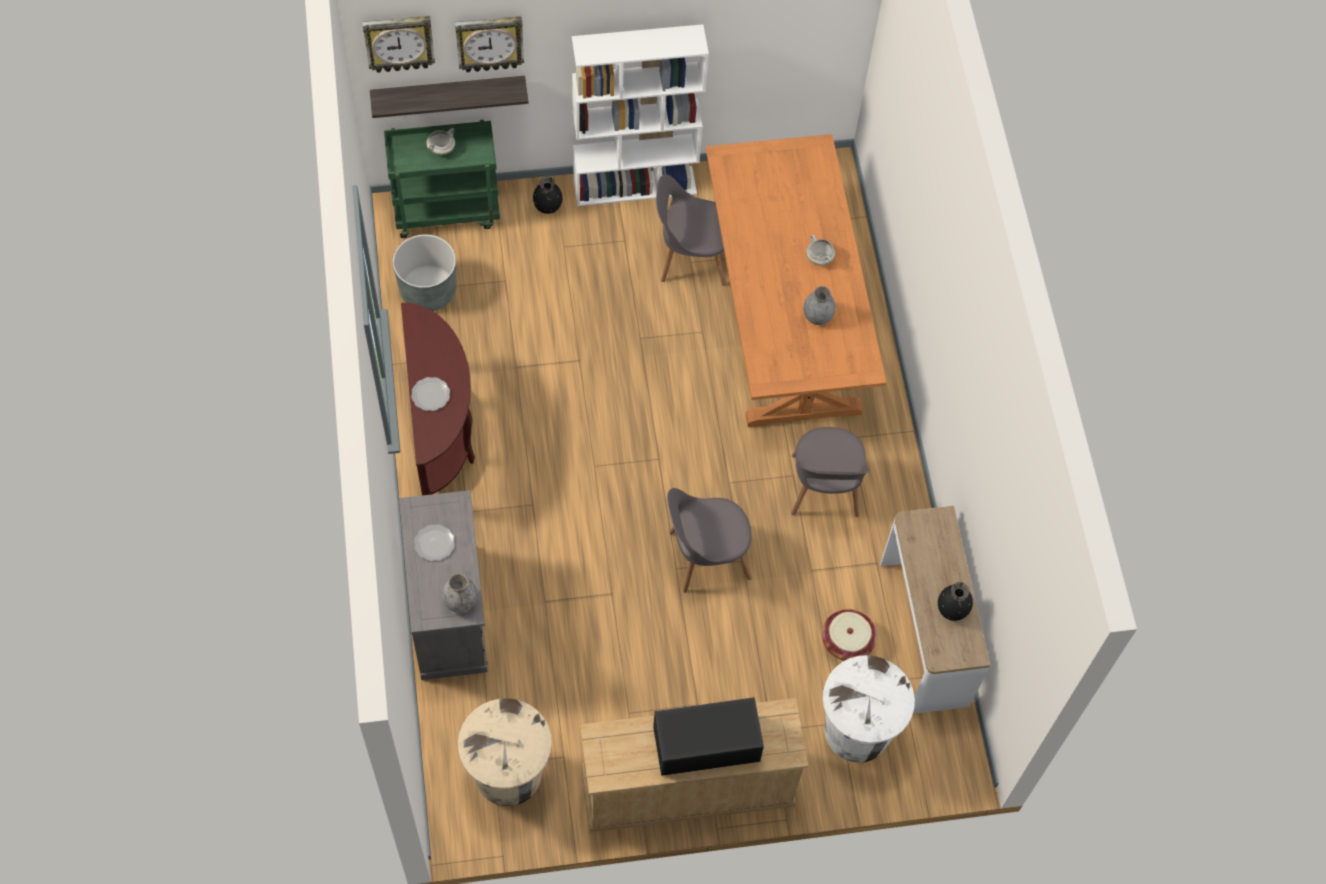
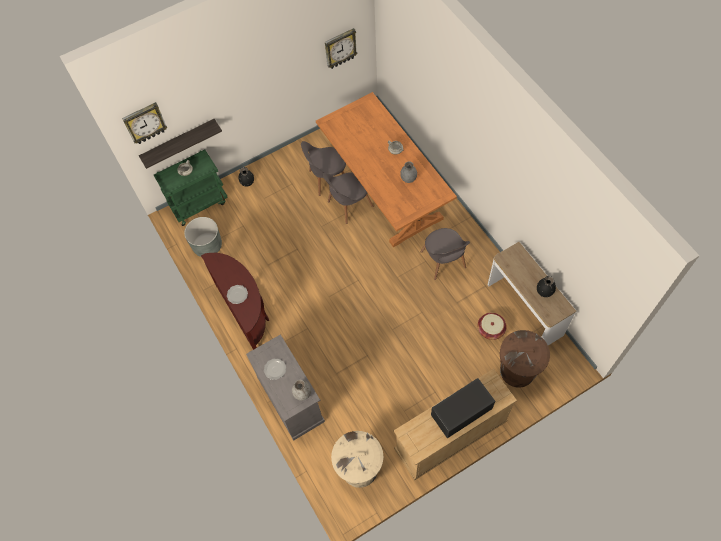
camera: 15 degrees left, 0 degrees up
wall clock [455,16,524,72] -> wall clock moved to [325,28,358,69]
white bookcase [572,24,709,206] -> none
grey chair [667,488,752,593] -> grey chair moved to [322,172,374,224]
white trash can [823,655,915,763] -> brown trash can [500,330,550,388]

